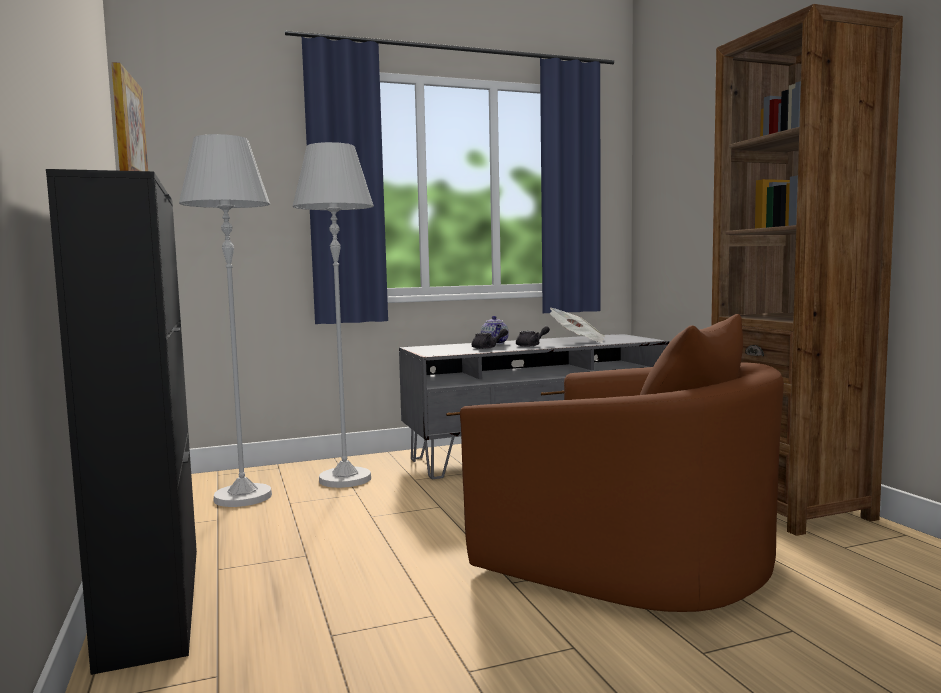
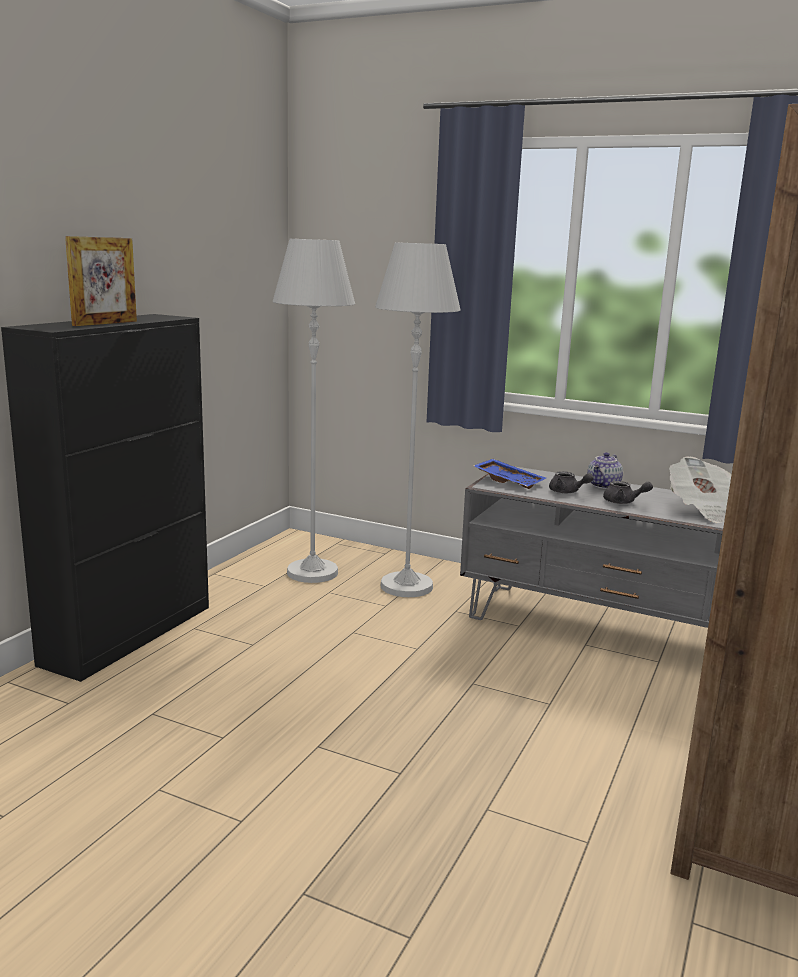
camera: 45 degrees right, 10 degrees up
brown armchair [460,314,784,612] -> none
none -> blue tray [473,459,546,489]

